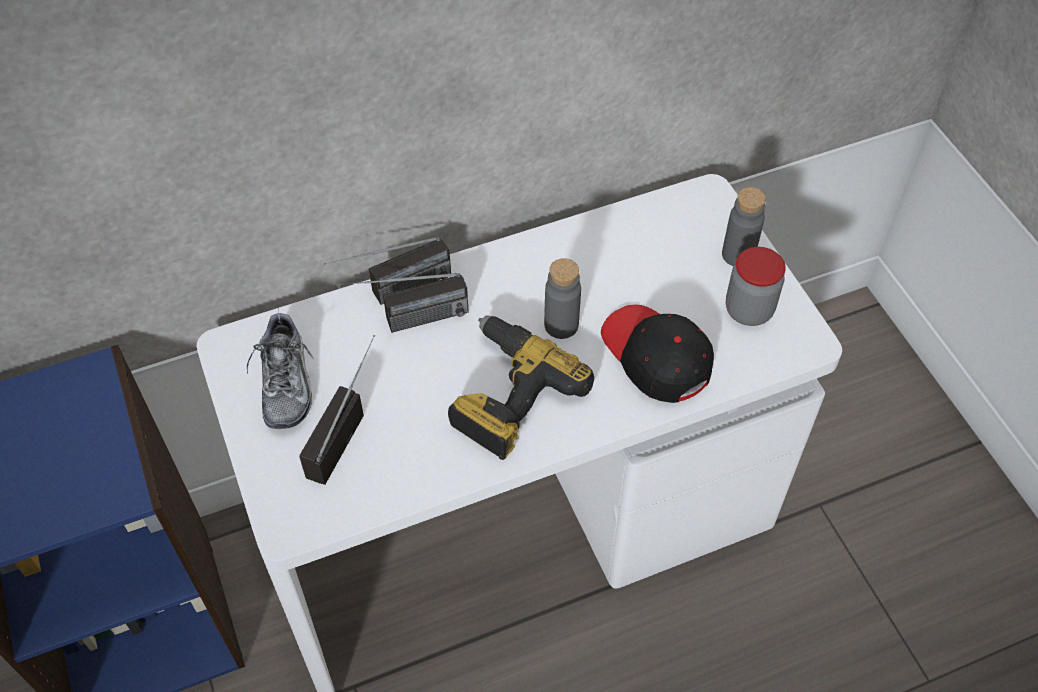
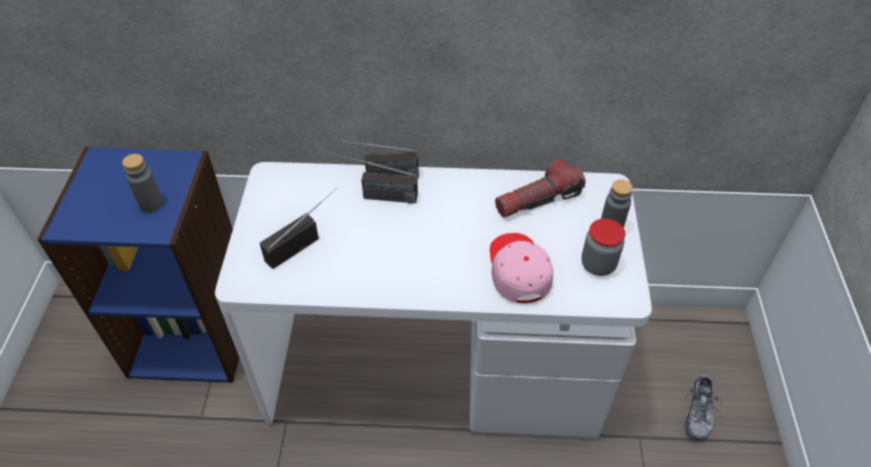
camera: 25 degrees right, 5 degrees down
shoe [247,306,313,429] -> shoe moved to [684,374,724,441]
power drill [448,315,594,460] -> none
grey bottle [544,258,581,339] -> grey bottle moved to [122,154,163,212]
black cap [601,305,714,403] -> pink cap [490,233,553,303]
none -> flashlight [495,160,586,218]

